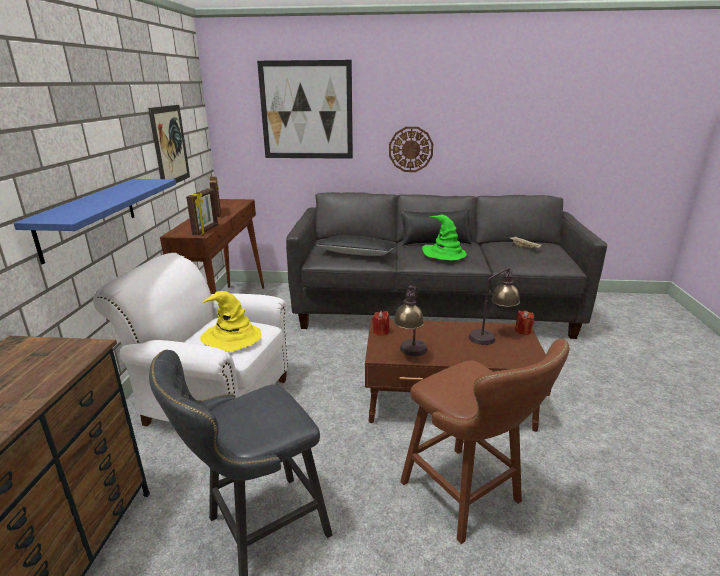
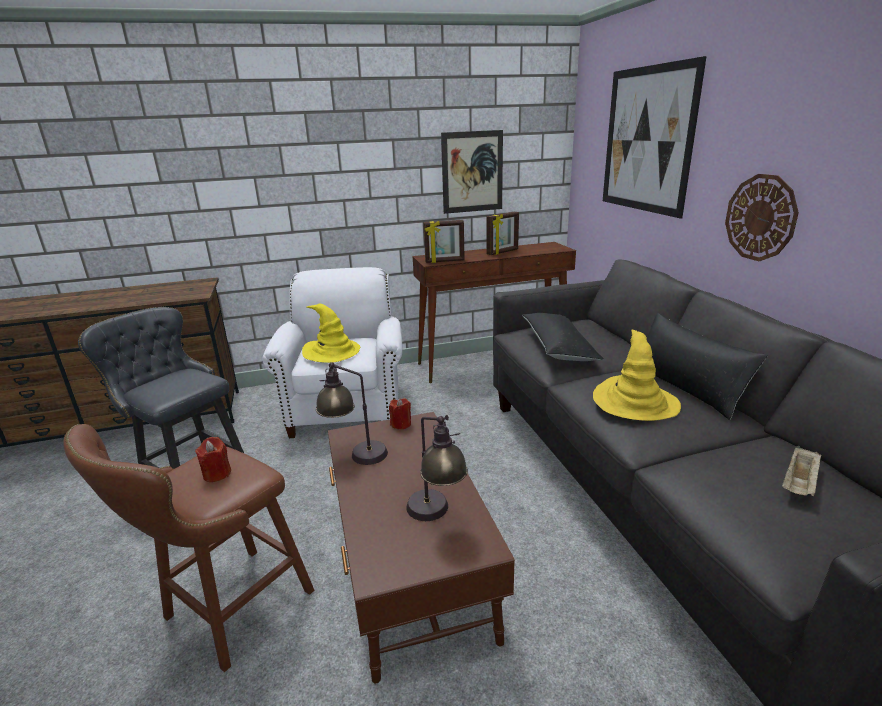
camera: 70 degrees right, 0 degrees up
blue shelf [13,179,176,264] -> none
green hat [422,214,467,260] -> yellow hat [593,330,681,421]
red candle [515,311,534,335] -> red candle moved to [195,437,231,482]

